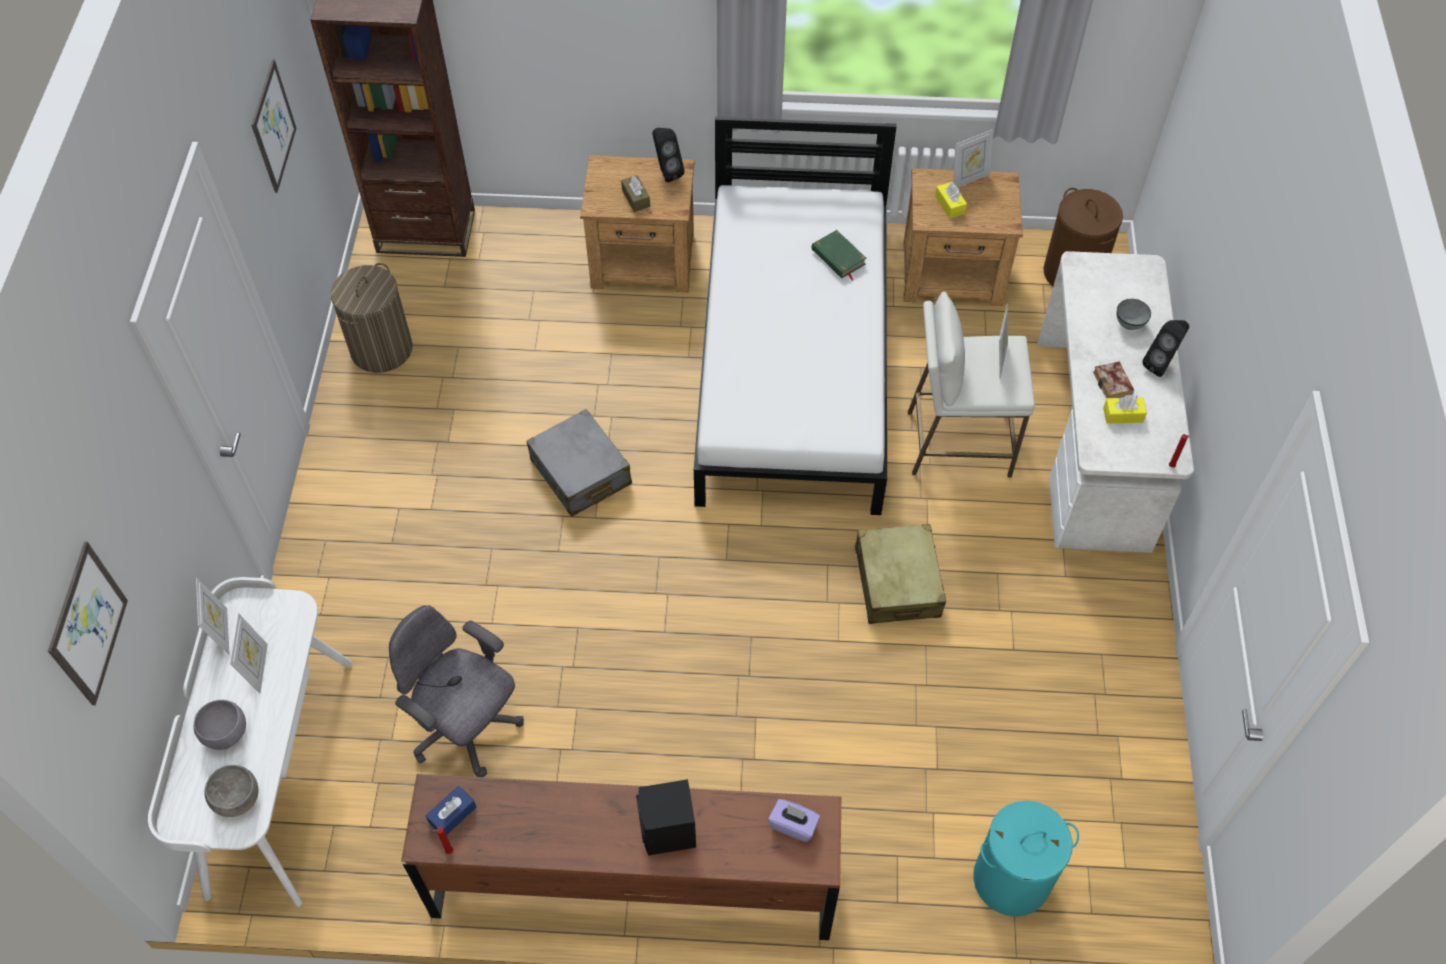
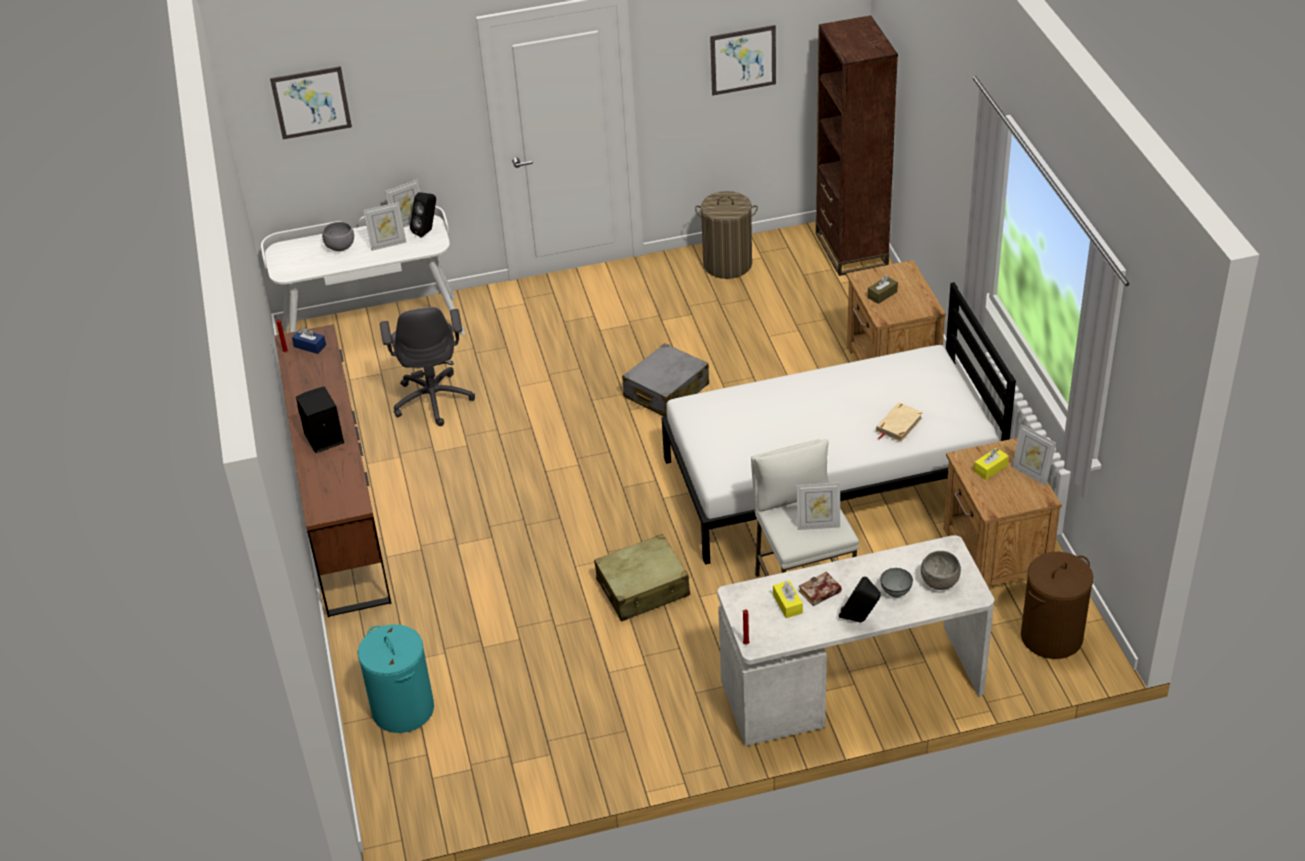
camera: 75 degrees right, 15 degrees down
grey bowl [204,765,259,817] -> grey bowl moved to [921,551,961,590]
grey office chair [389,605,524,777] -> grey office chair turned 150 degrees clockwise [380,307,475,426]
black speaker [652,128,685,182] -> black speaker moved to [410,192,436,238]
purple tissue box [768,799,820,842] -> none
green book [812,230,867,280] -> beige book [876,402,923,442]

